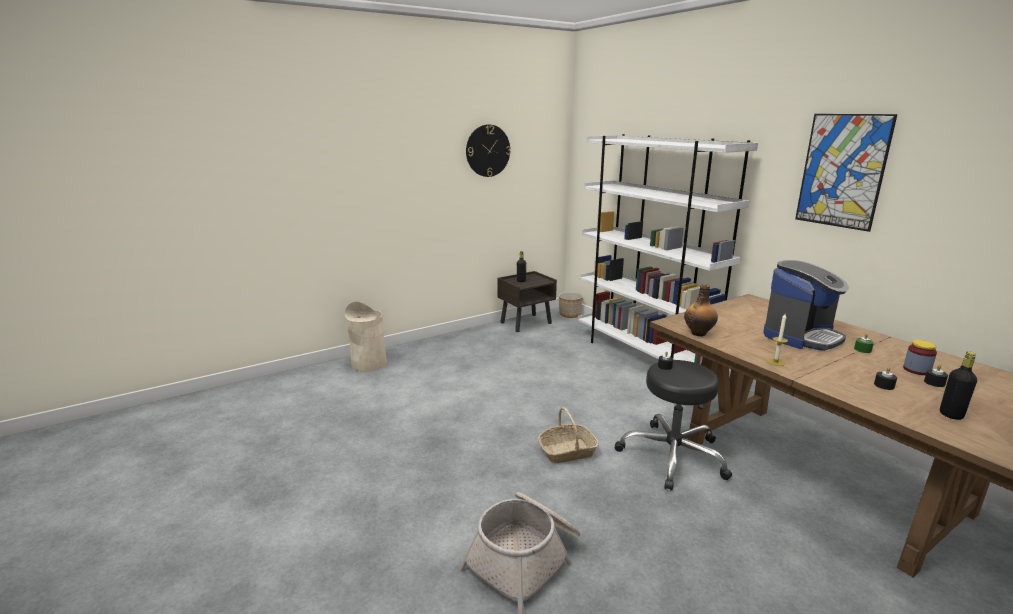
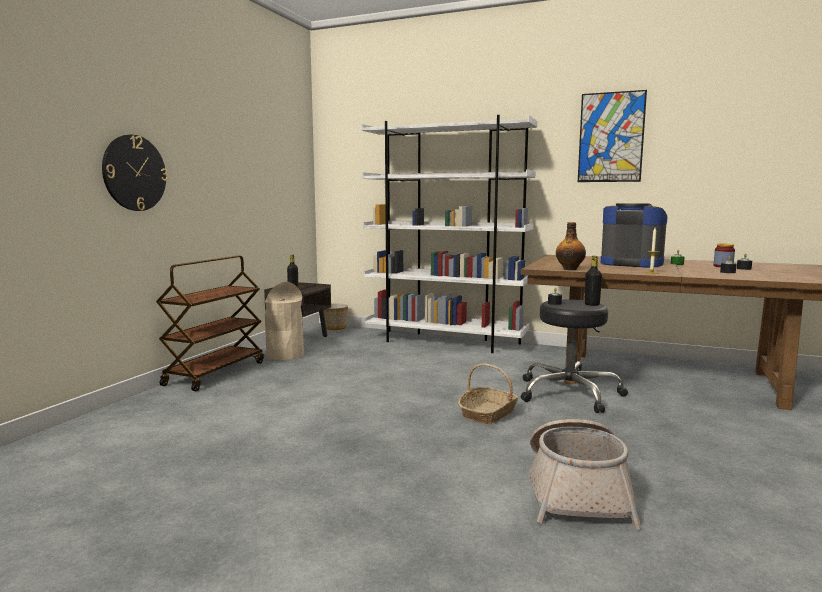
camera: 35 degrees left, 10 degrees down
beige trash can [345,302,387,372] -> beige trash can moved to [265,282,304,360]
wall clock [466,125,511,177] -> wall clock moved to [102,135,168,211]
coffee machine [763,260,849,351] -> coffee machine turned 75 degrees counterclockwise [601,203,667,268]
black bottle [940,351,977,420] -> black bottle moved to [585,256,602,306]
none -> brown cart [156,255,264,391]

